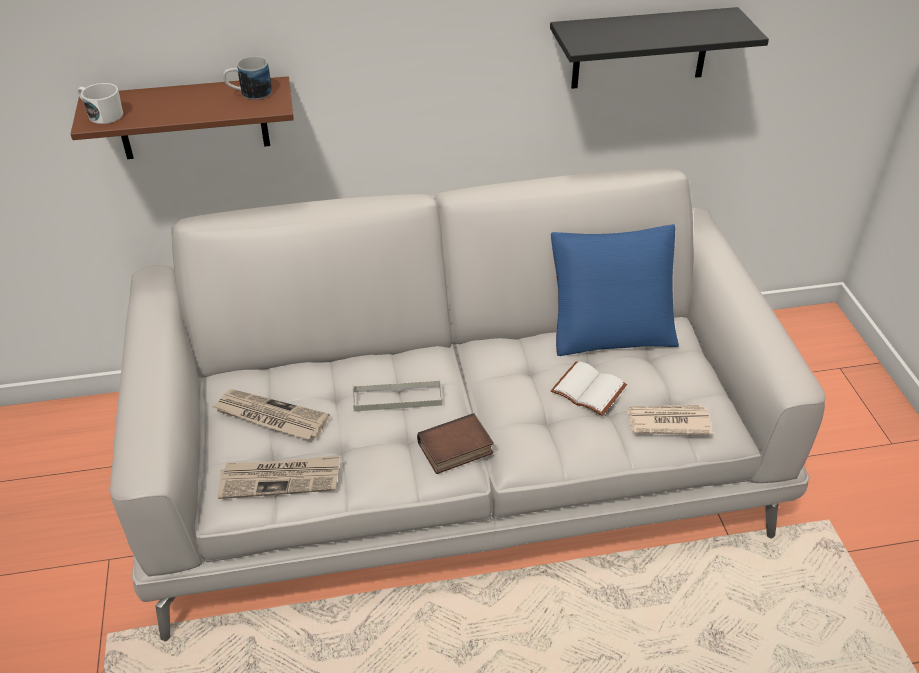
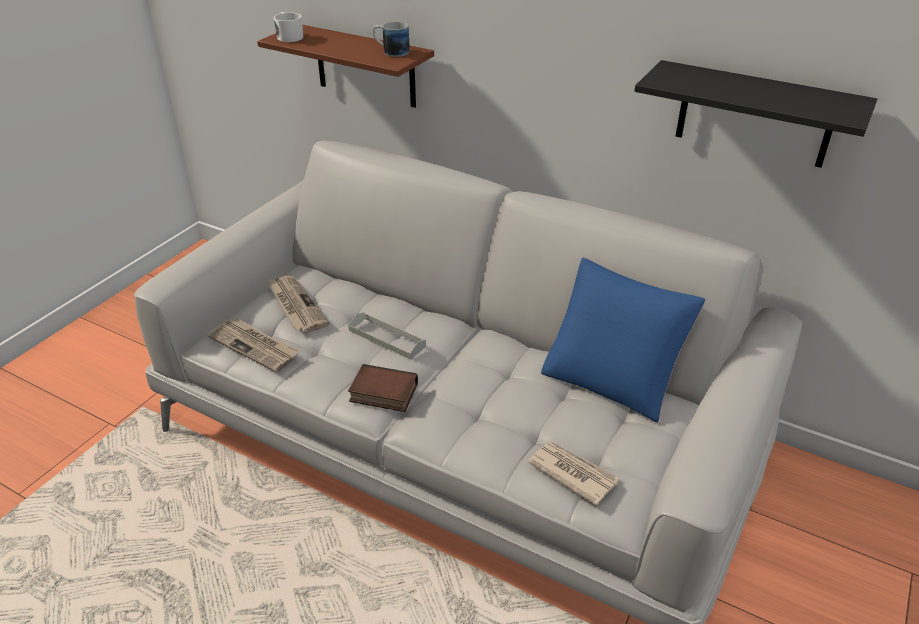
camera: 40 degrees right, 5 degrees down
white book [551,361,627,416] -> none

